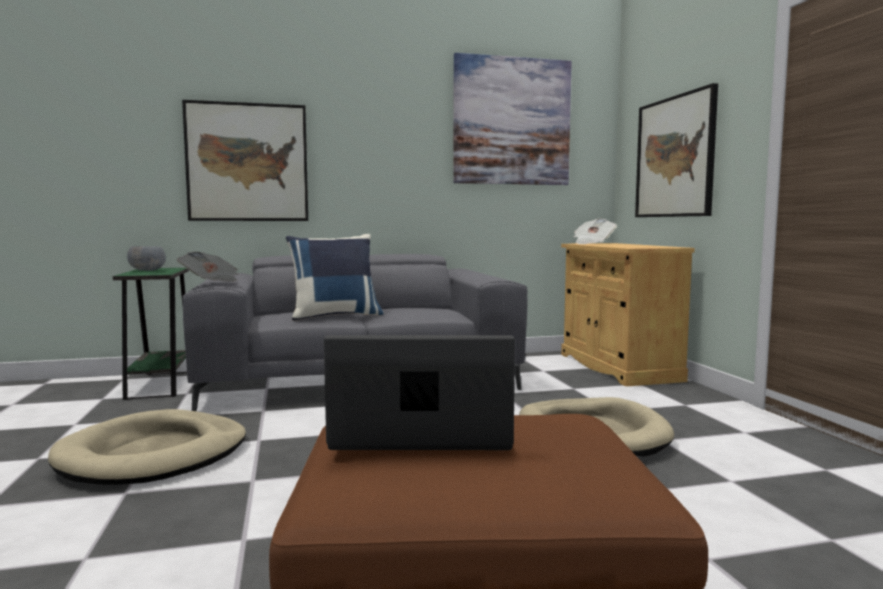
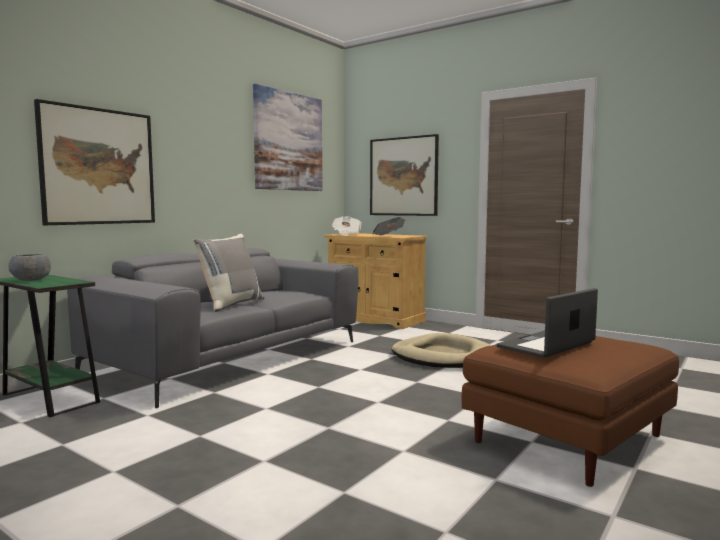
camera: 40 degrees left, 0 degrees up
beige dog bed [48,409,246,485] -> none
newspaper [177,252,239,282] -> newspaper moved to [372,217,405,235]
blue pillow [286,234,384,321] -> grey pillow [193,234,265,312]

